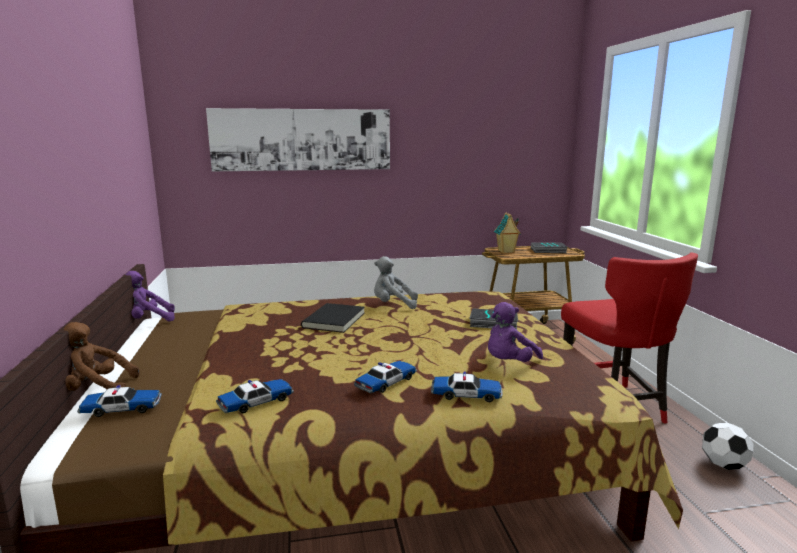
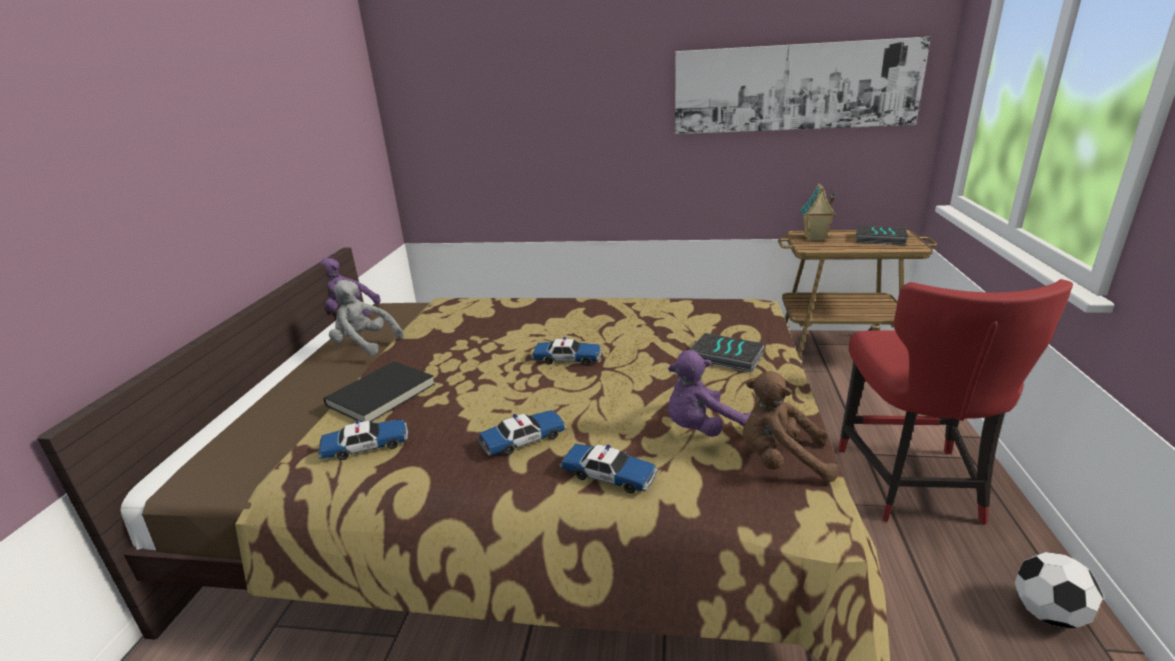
camera: 20 degrees right, 10 degrees up
brown plush toy [64,322,139,391] -> brown plush toy moved to [743,371,838,483]
toy car [77,385,162,417] -> toy car moved to [531,337,602,365]
picture [206,108,390,171] -> picture moved to [675,37,931,134]
black book [301,303,364,333] -> black book moved to [324,362,435,422]
grey plush toy [374,256,418,309] -> grey plush toy moved to [329,280,403,356]

